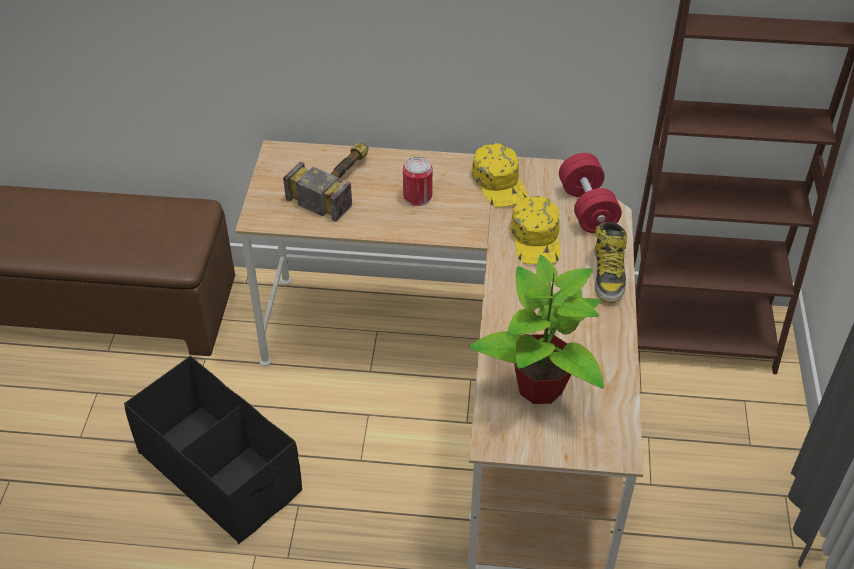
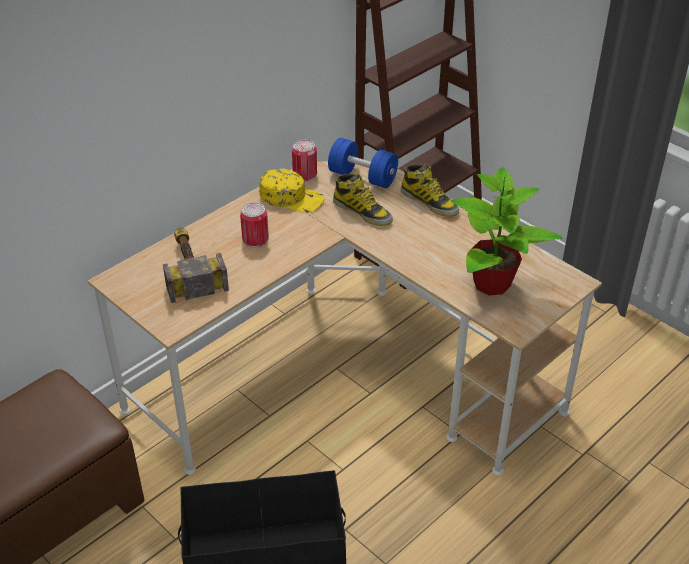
camera: 50 degrees left, 5 degrees down
yellow cap [511,196,561,264] -> boot [333,174,393,226]
red dumbbell [559,153,622,233] -> blue dumbbell [328,138,398,188]
none -> can [292,140,317,181]

